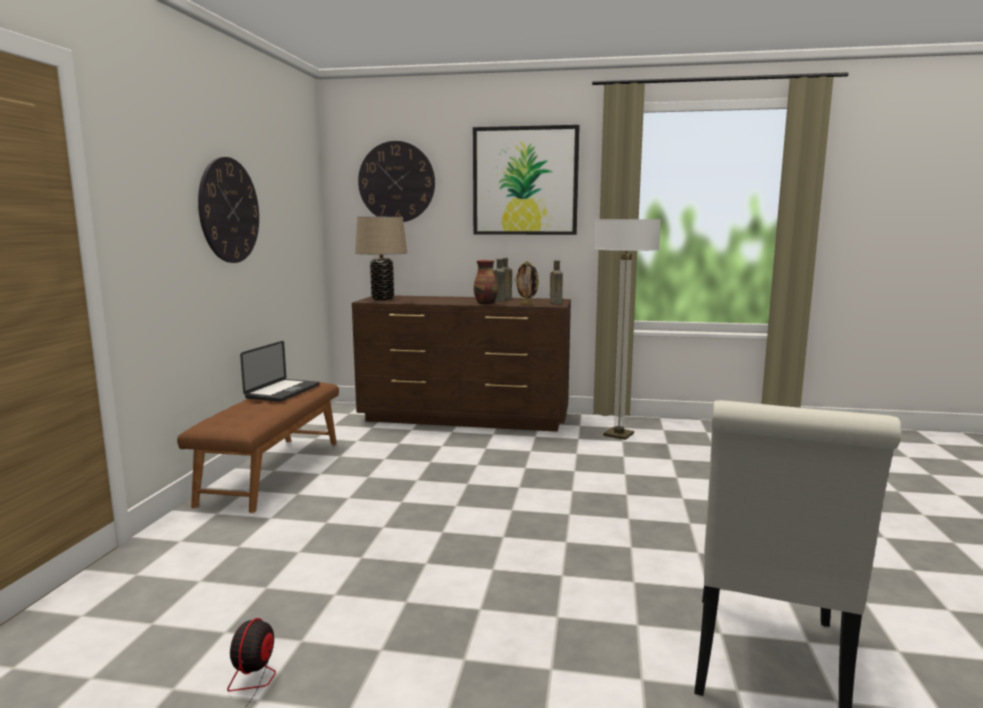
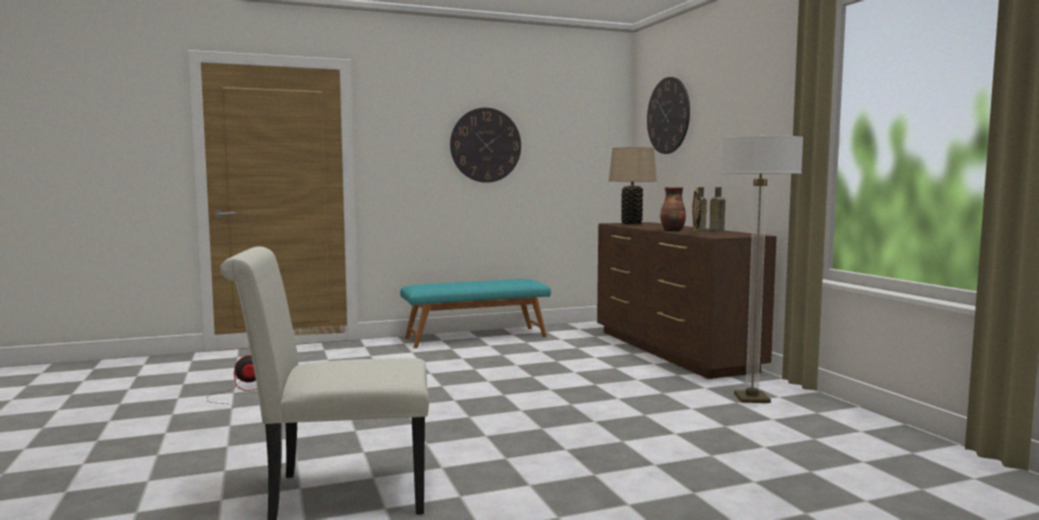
camera: 60 degrees right, 5 degrees down
brown bench [177,382,339,513] -> turquoise bench [400,279,551,348]
laptop [240,341,320,402] -> none
picture [473,125,580,235] -> none
brown bottle [550,260,563,305] -> none

